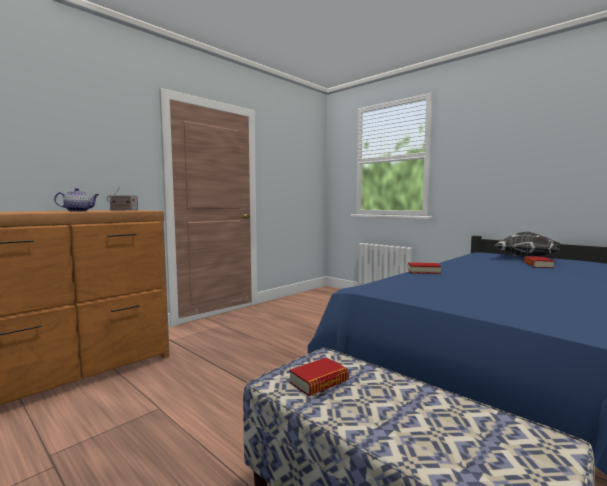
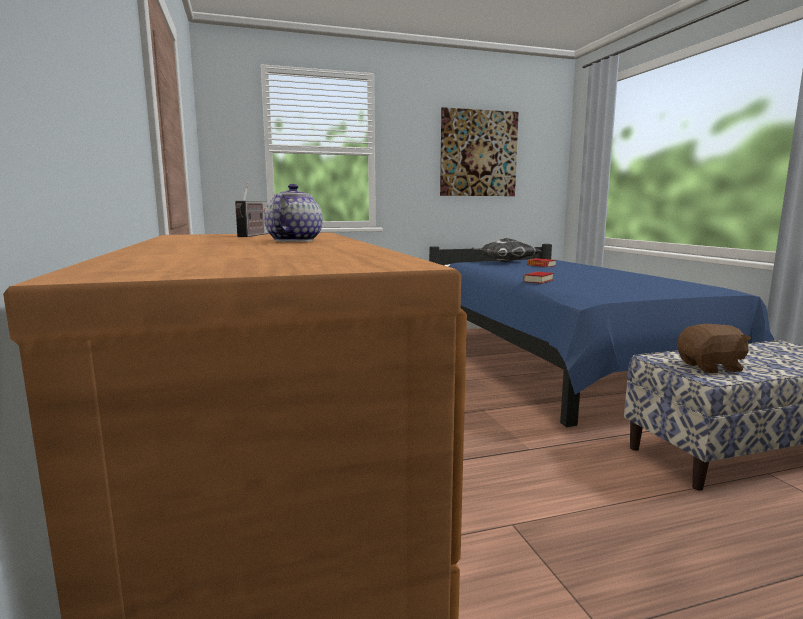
camera: 60 degrees left, 5 degrees up
book [289,357,349,396] -> brown plush toy [677,324,751,373]
none -> picture [440,107,519,196]

